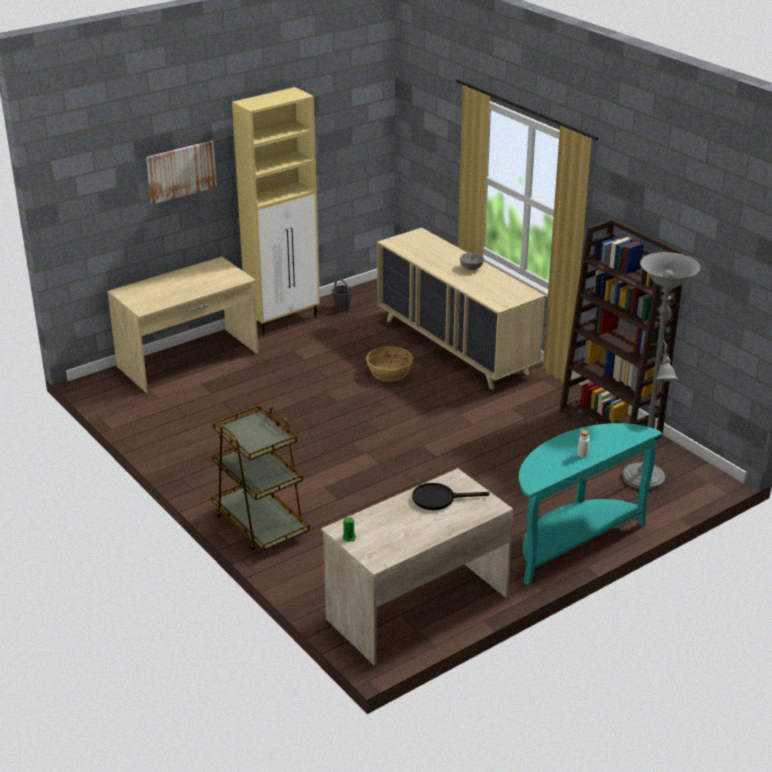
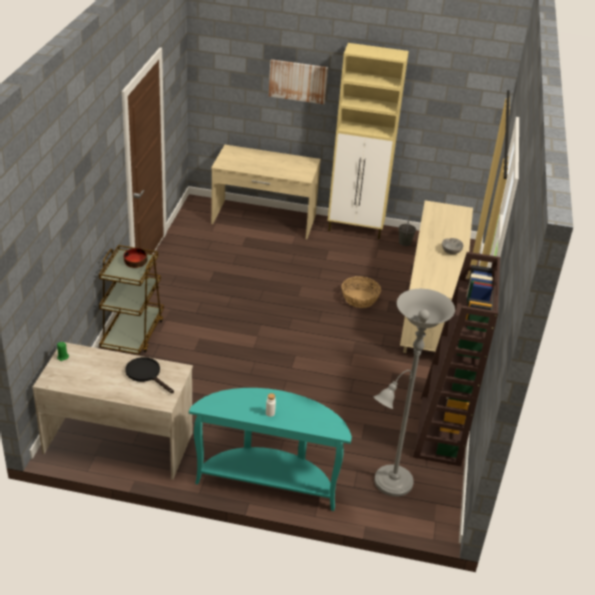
camera: 45 degrees right, 5 degrees up
none -> bowl [124,248,148,268]

